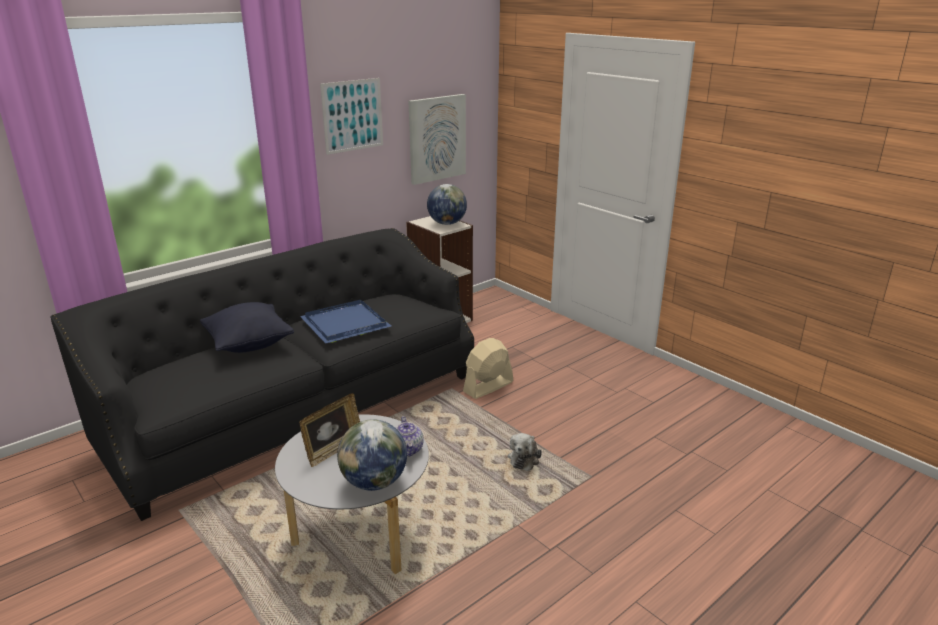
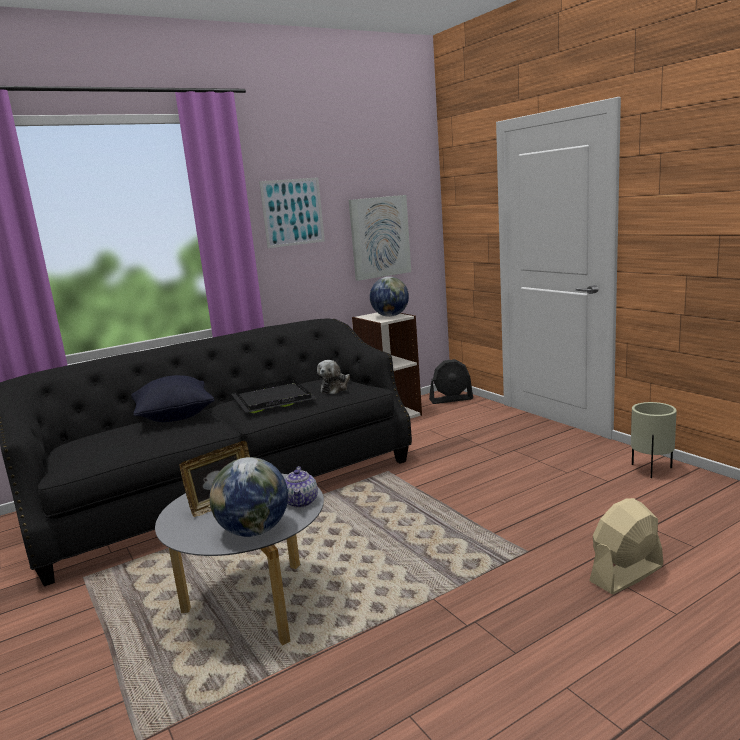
camera: 10 degrees right, 10 degrees down
blue tray [300,300,391,344] -> black tray [231,379,316,413]
beige fan [463,338,513,399] -> beige fan moved to [589,498,663,594]
plush toy [508,433,542,471] -> plush toy moved to [317,360,350,394]
none -> black fan [429,359,473,404]
none -> beige planter [631,402,677,478]

